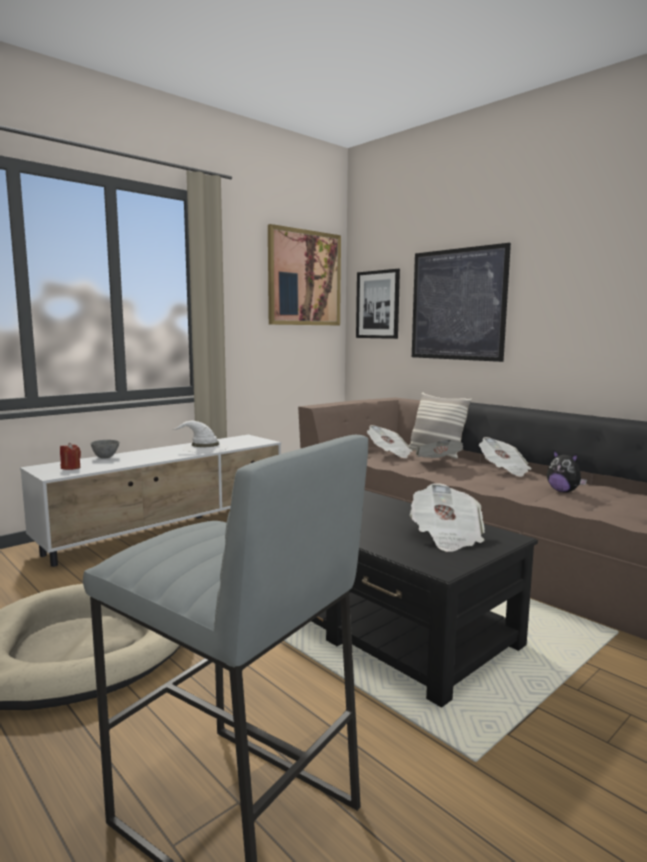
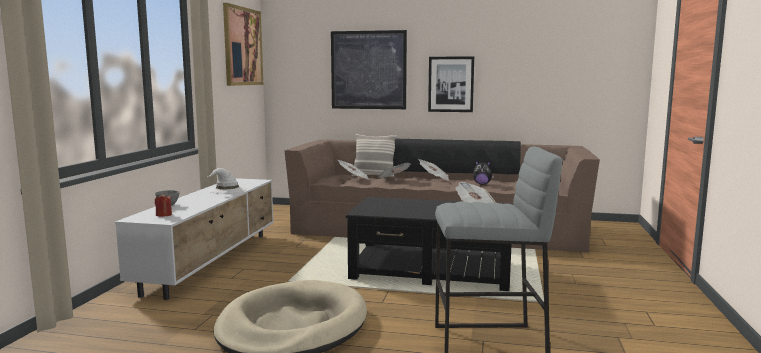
camera: 35 degrees left, 0 degrees up
picture [356,269,400,339] -> picture moved to [428,56,474,112]

